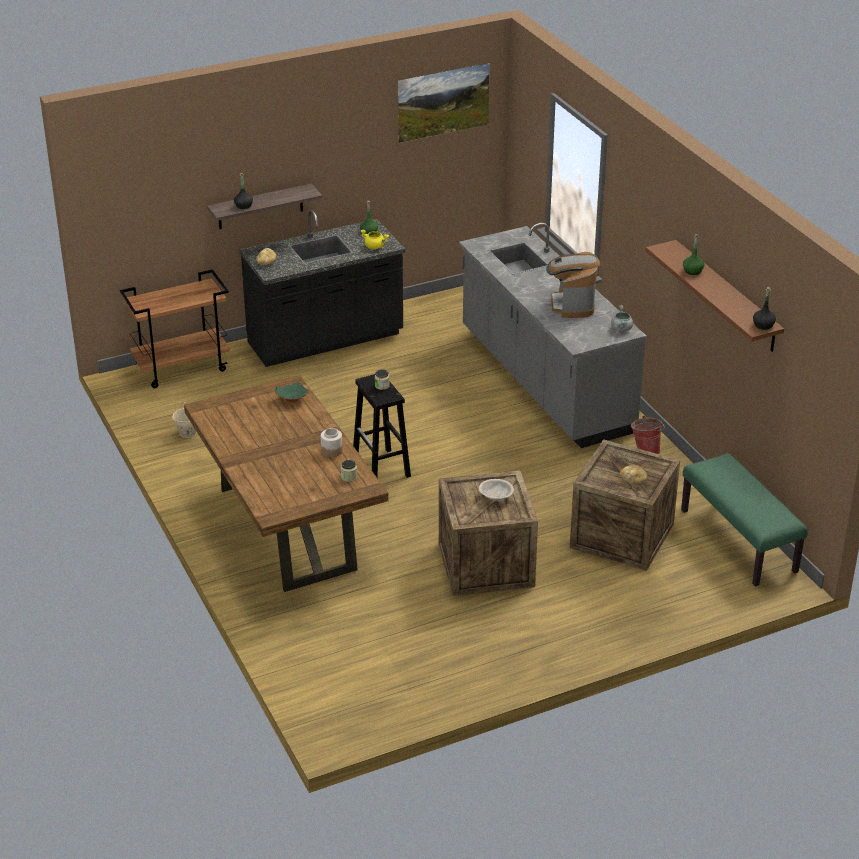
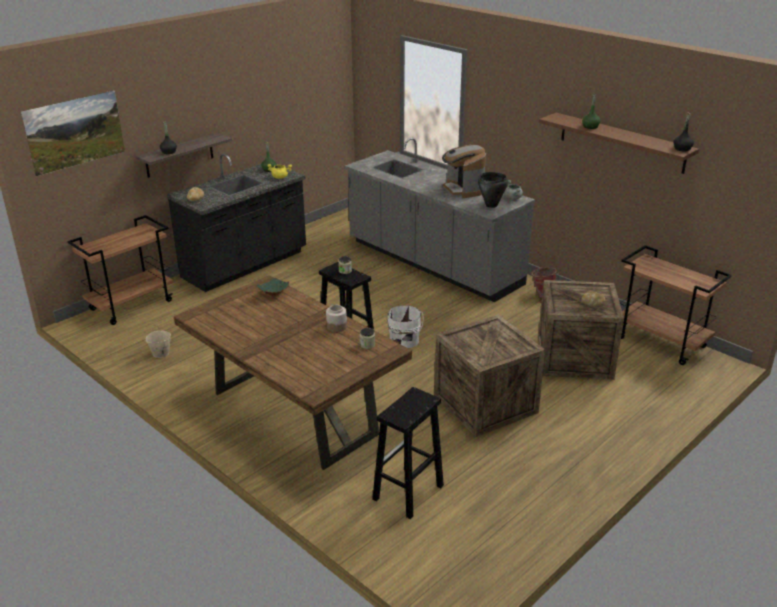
camera: 20 degrees left, 5 degrees down
picture [398,63,490,143] -> picture moved to [21,90,125,176]
beige bowl [479,479,514,501] -> none
green bench [681,453,808,587] -> brown cart [620,245,732,365]
none -> black stool [372,387,444,519]
none -> white bucket [387,305,424,348]
none -> black cooking pot [478,172,508,208]

